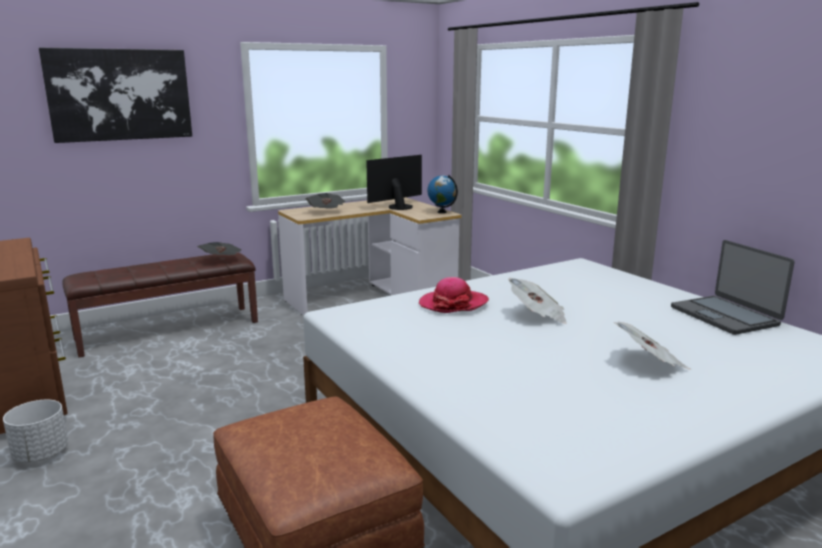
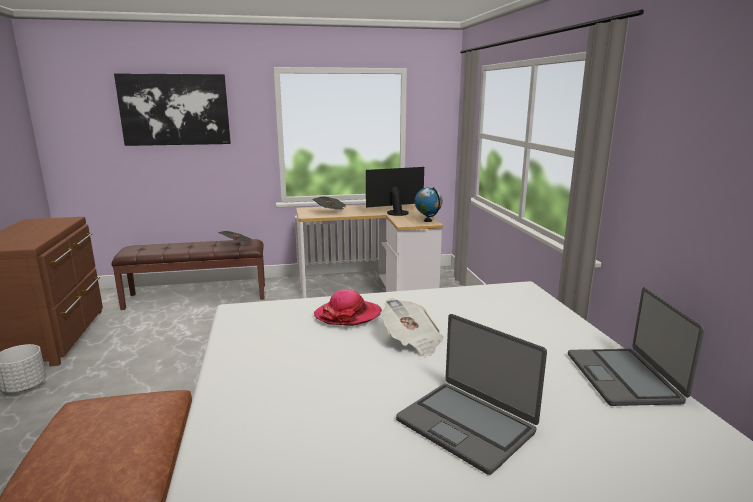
camera: 20 degrees right, 0 degrees up
newspaper [614,321,691,370] -> laptop [396,314,547,475]

